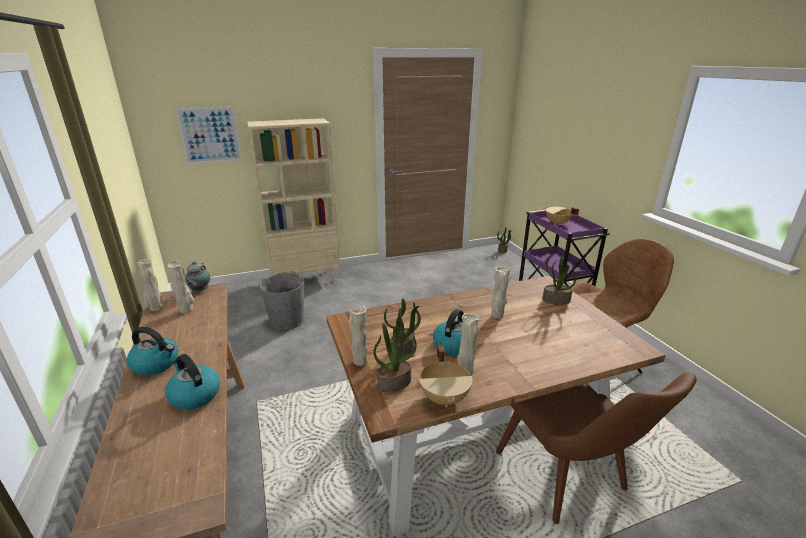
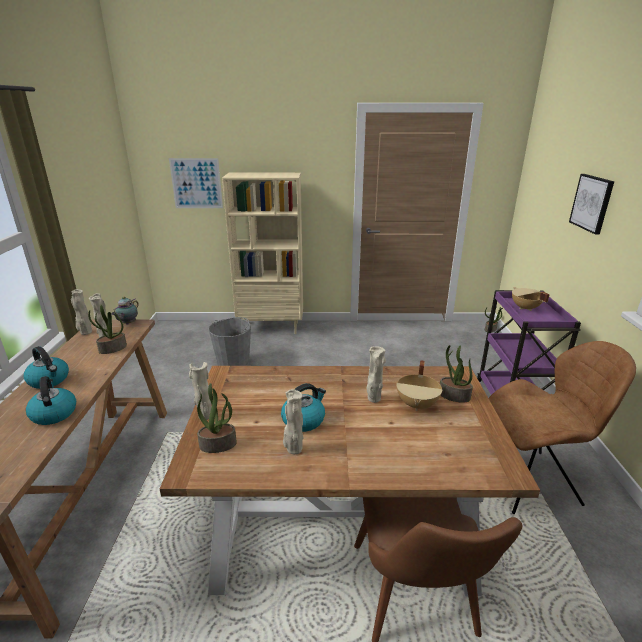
camera: 20 degrees right, 0 degrees up
potted plant [384,298,421,357] -> potted plant moved to [88,305,127,354]
beige cooking pot [419,344,473,407] -> beige cooking pot moved to [396,360,443,411]
none -> picture [569,174,614,234]

